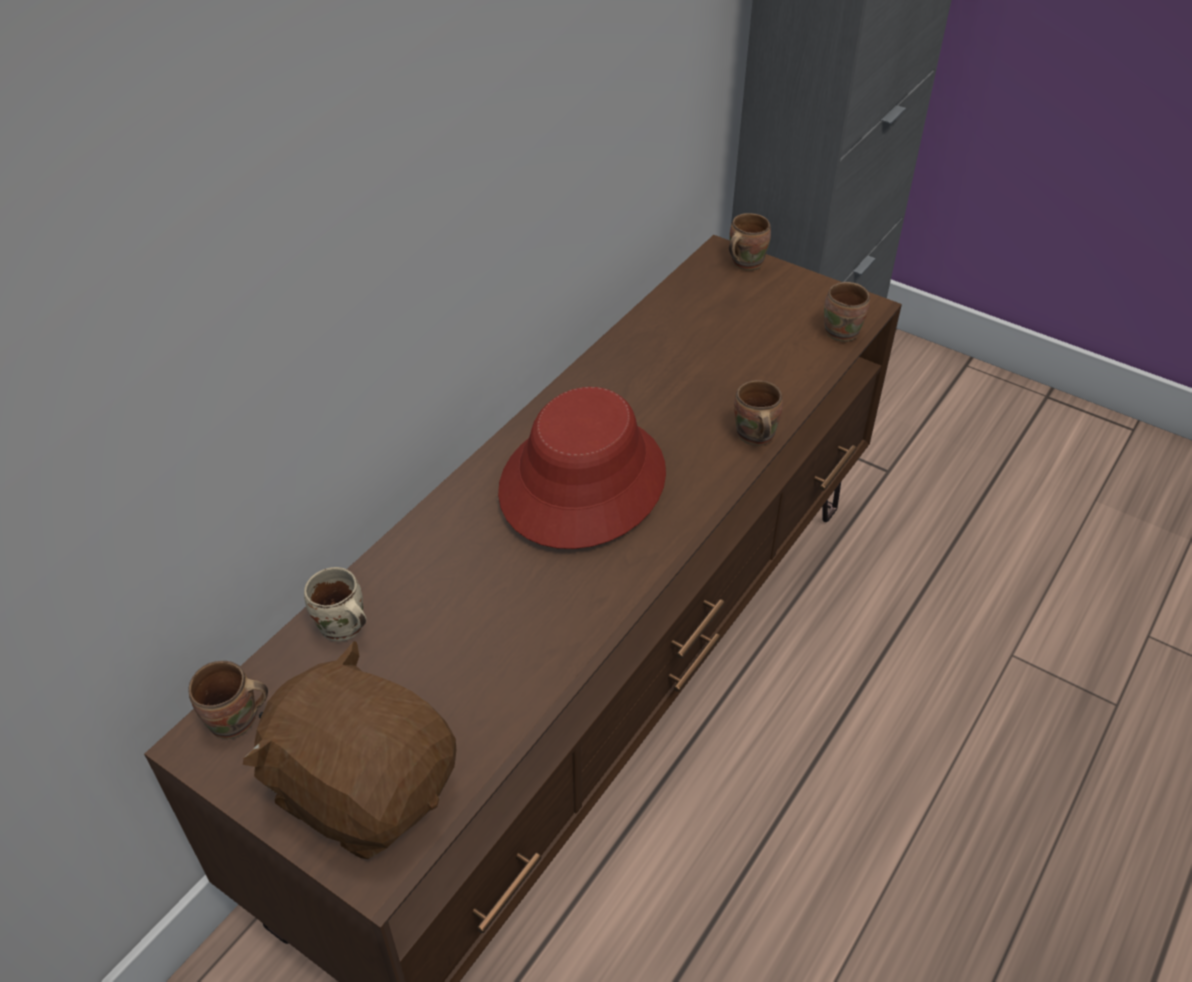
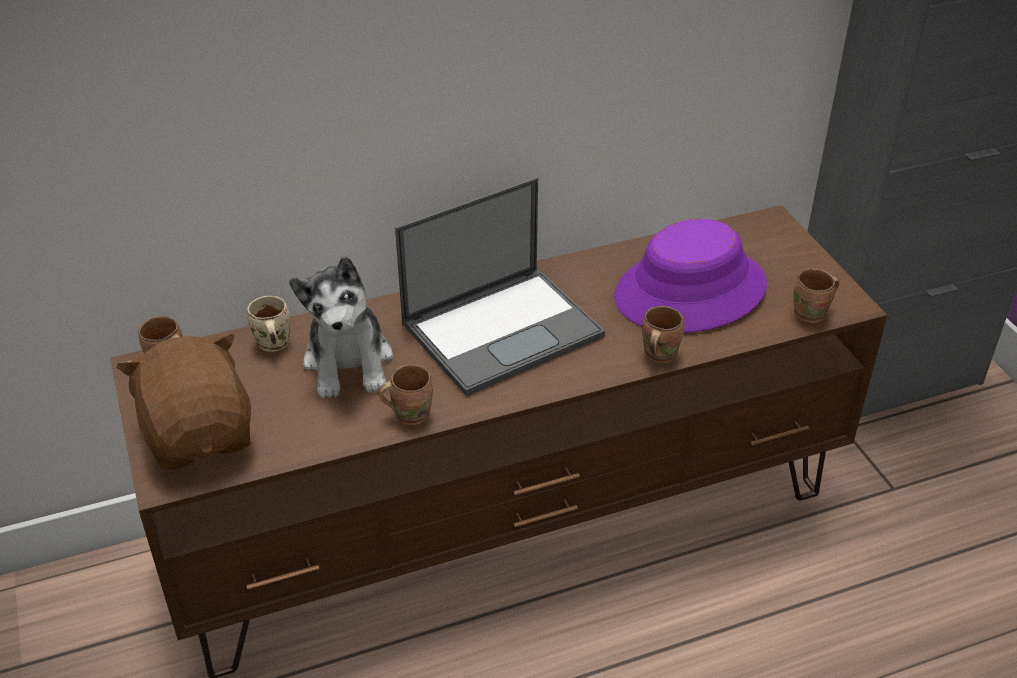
camera: 35 degrees right, 5 degrees down
red hat [498,387,666,549] -> laptop [395,177,605,396]
brown mug [729,213,771,271] -> brown mug moved to [379,364,433,425]
none -> plush toy [289,256,393,399]
none -> purple hat [614,219,767,333]

